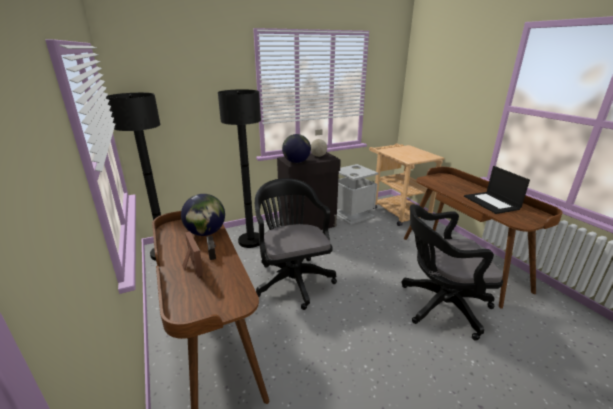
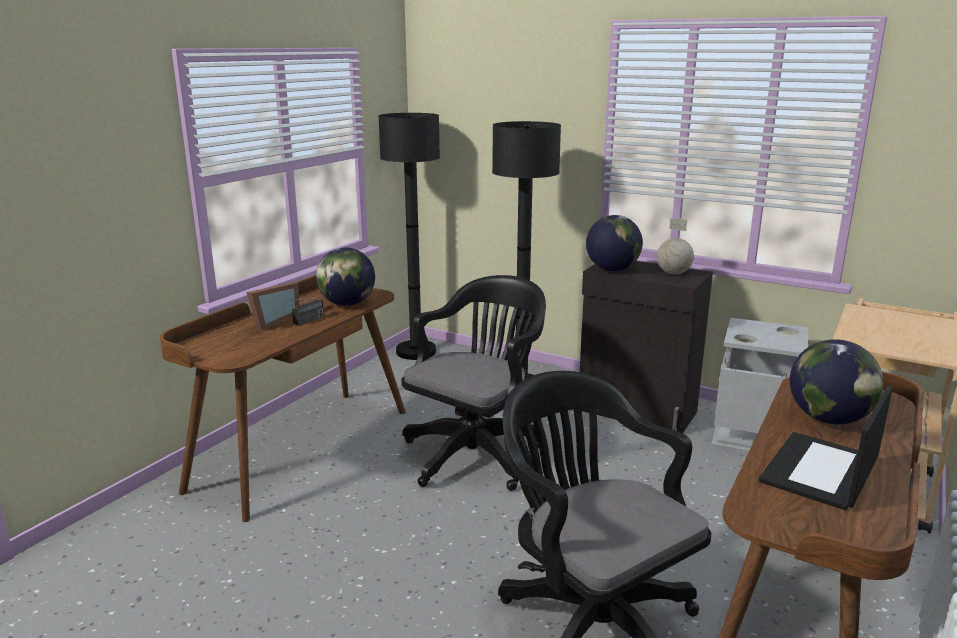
camera: 55 degrees right, 5 degrees down
none -> globe [790,339,884,424]

